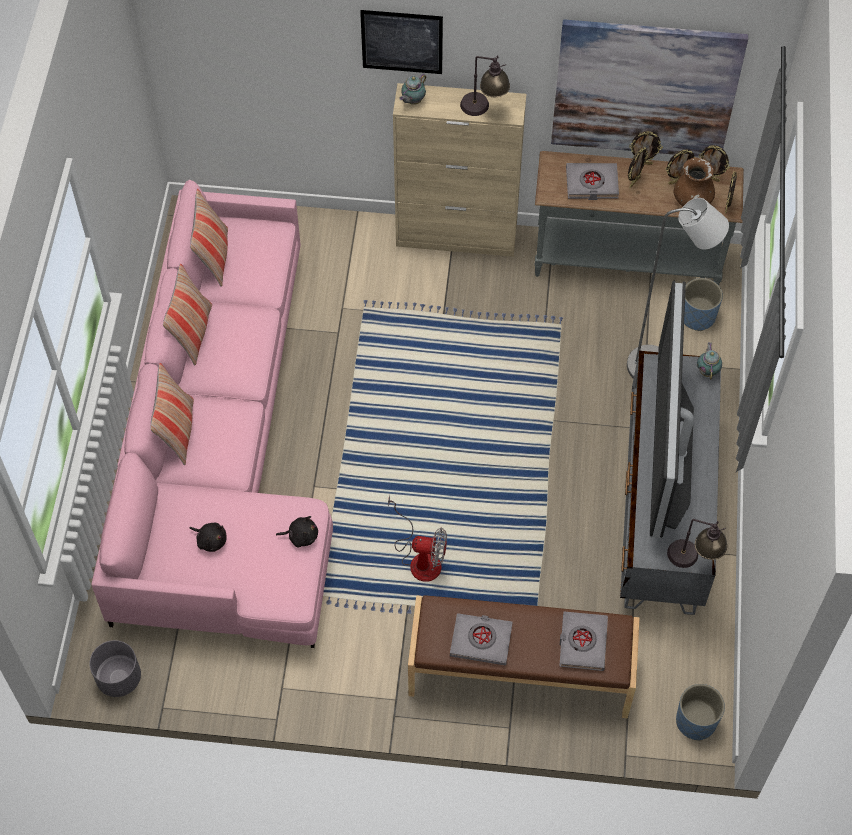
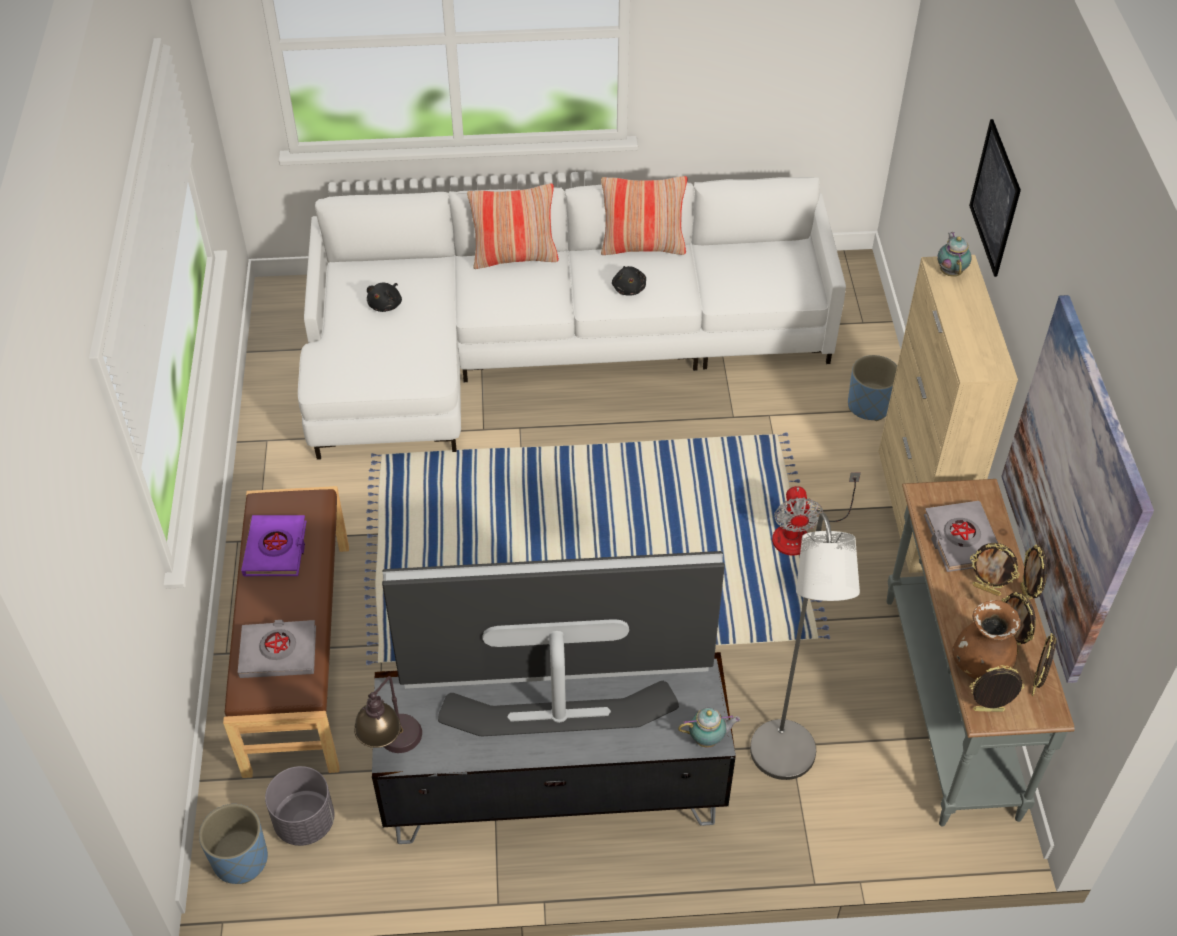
camera: 80 degrees right, 10 degrees down
grey planter [89,640,141,697] -> grey planter moved to [265,766,334,846]
pink sofa [92,180,333,648] -> white sofa [298,177,846,460]
pillow [190,189,228,287] -> none
black plush toy [276,516,318,548] -> black plush toy moved to [612,266,646,295]
fan [388,494,447,582] -> fan moved to [772,472,861,556]
teapot [399,74,426,105] -> teapot turned 60 degrees clockwise [937,232,972,277]
grey book [450,613,512,665] -> purple book [241,515,307,576]
table lamp [460,55,510,116] -> none
blue planter [684,278,723,331] -> blue planter moved to [848,355,897,421]

